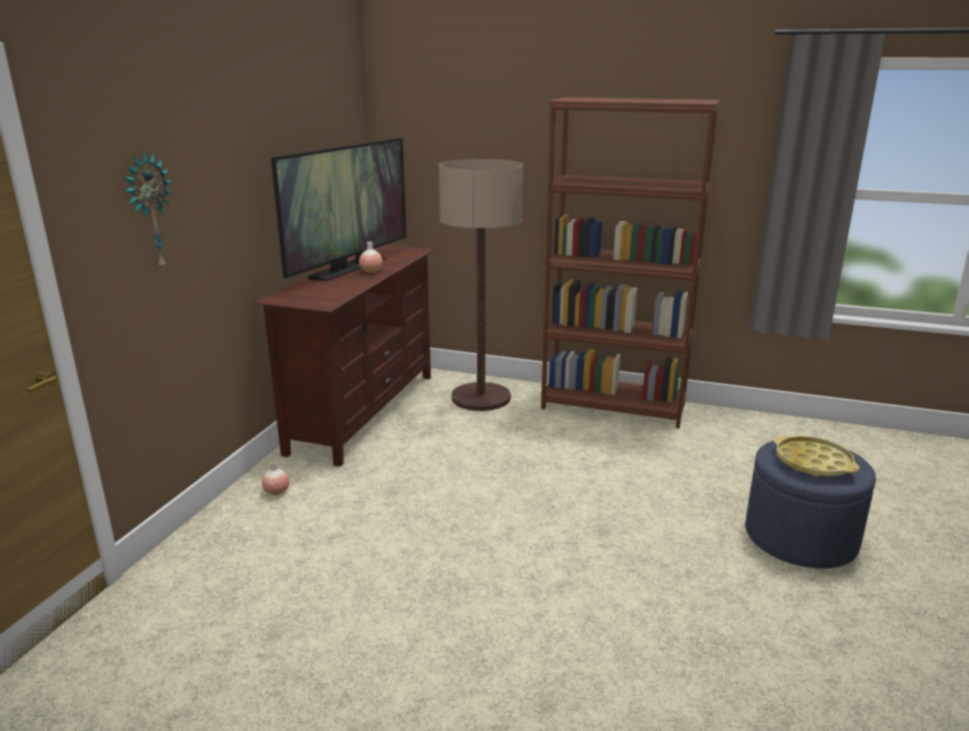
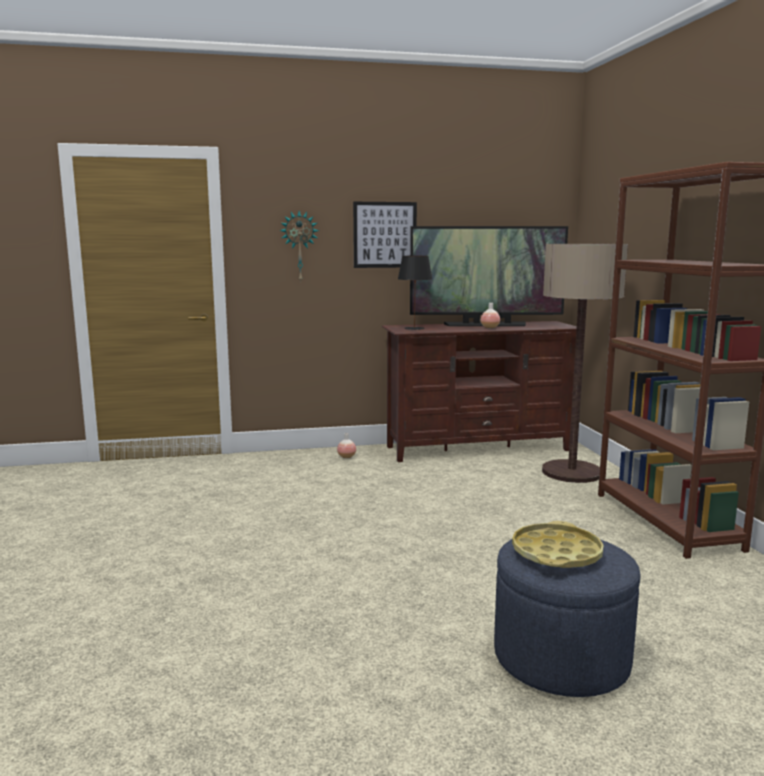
camera: 60 degrees right, 10 degrees down
none -> picture [353,202,417,268]
none -> black table lamp [398,256,432,330]

